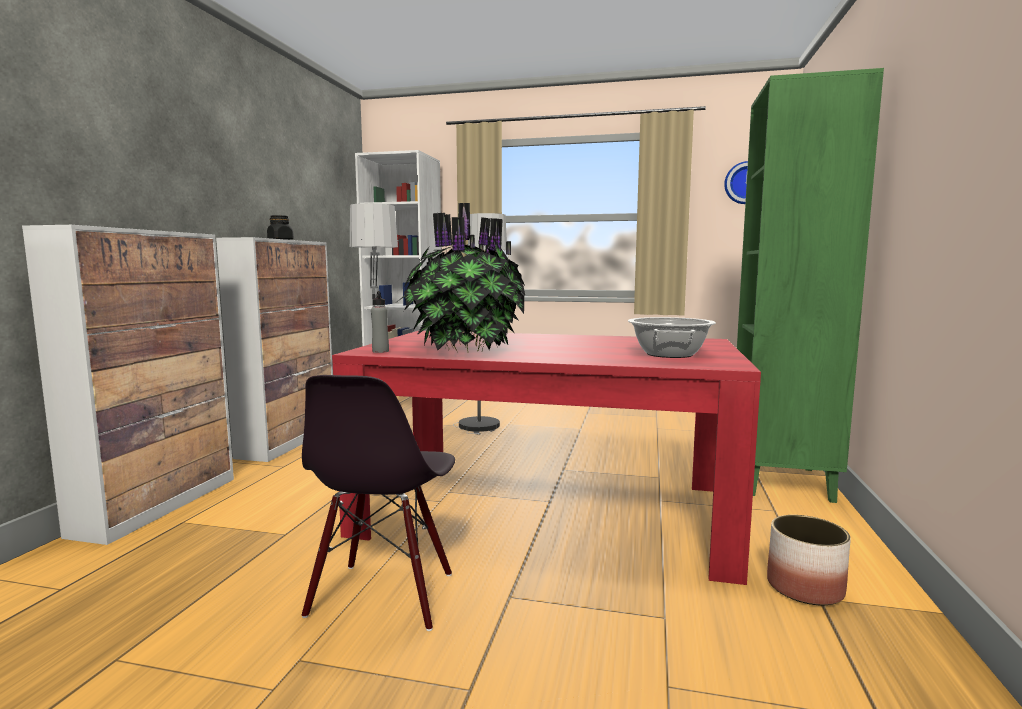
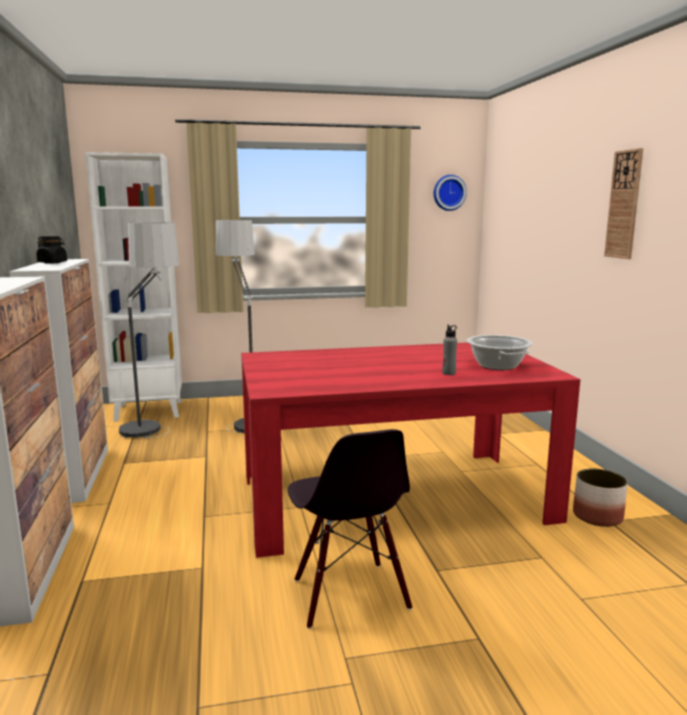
camera: 25 degrees left, 5 degrees up
grey bottle [371,291,389,353] -> grey bottle moved to [442,324,457,375]
potted plant [398,203,525,353] -> none
green bookcase [737,68,884,503] -> none
none -> wall clock [604,148,643,259]

